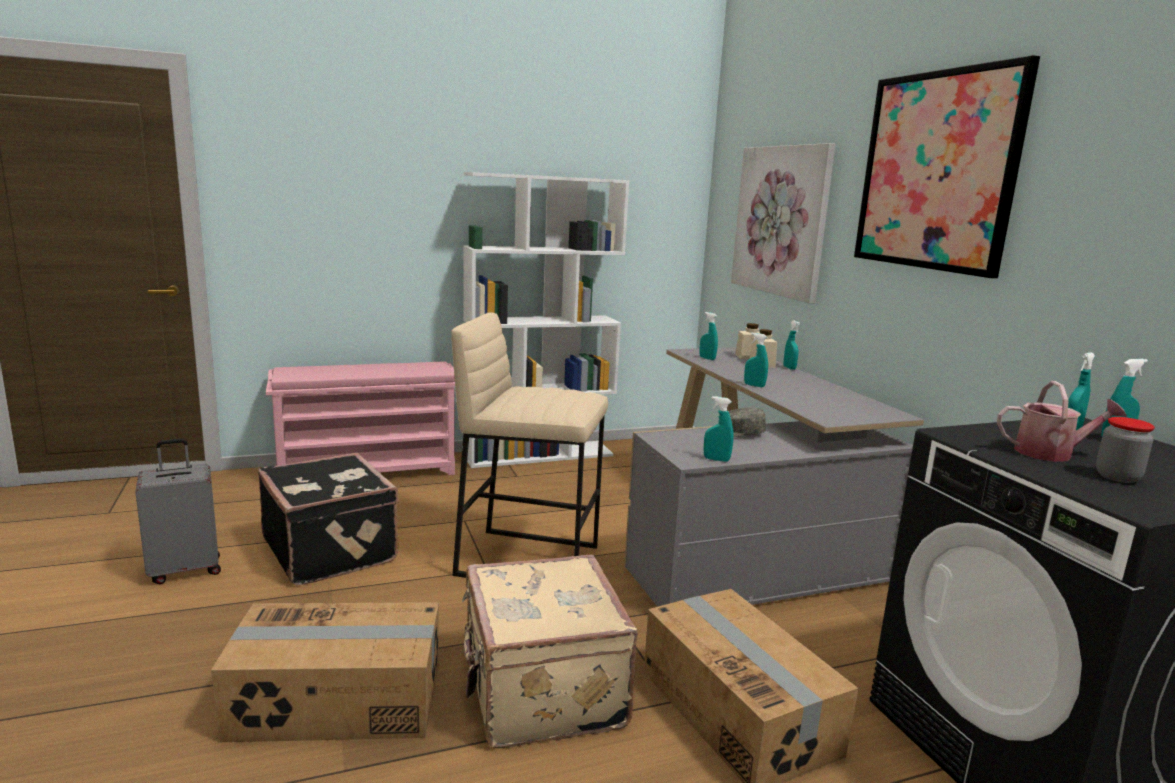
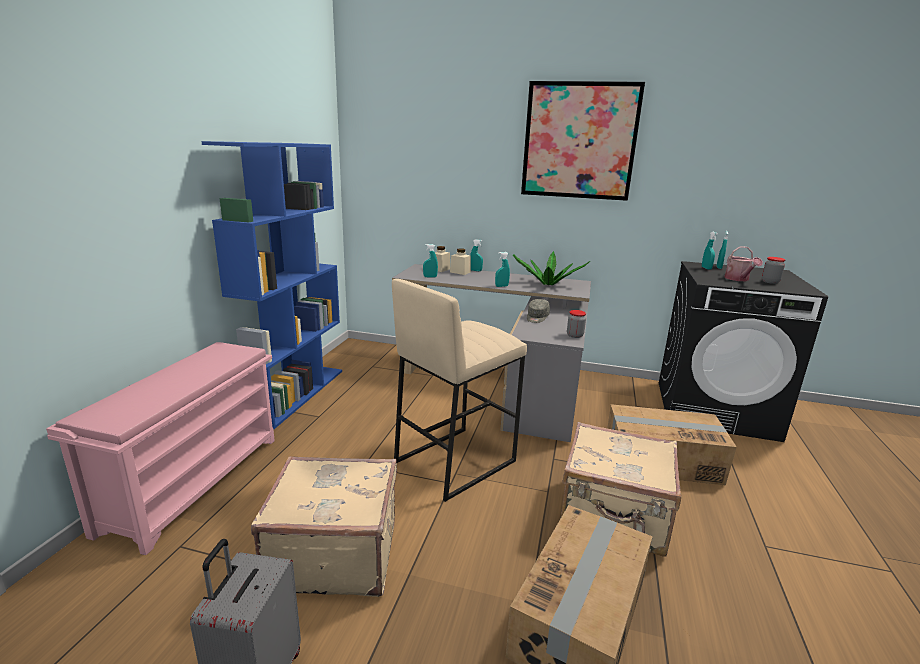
camera: 55 degrees left, 5 degrees up
black suitcase [258,453,399,585] -> beige suitcase [251,456,397,597]
white bookcase [463,172,629,468] -> blue bookcase [201,141,342,430]
turquoise spray bottle [704,396,734,462] -> jar [567,310,586,338]
picture [731,143,835,303] -> none
watering can [997,381,1127,462] -> watering can turned 135 degrees clockwise [724,247,763,281]
none -> potted plant [513,251,590,285]

